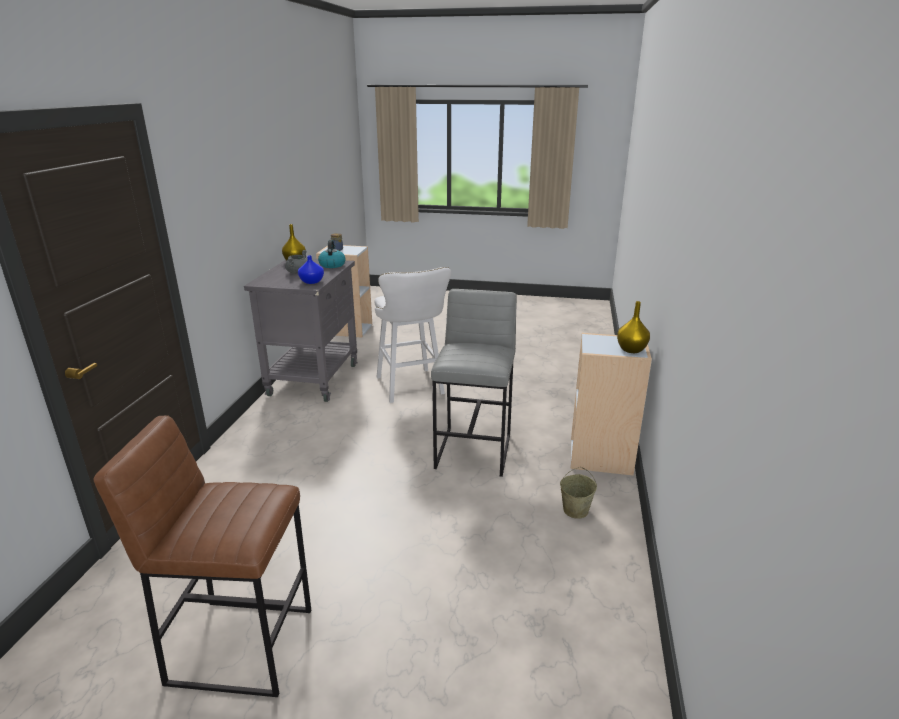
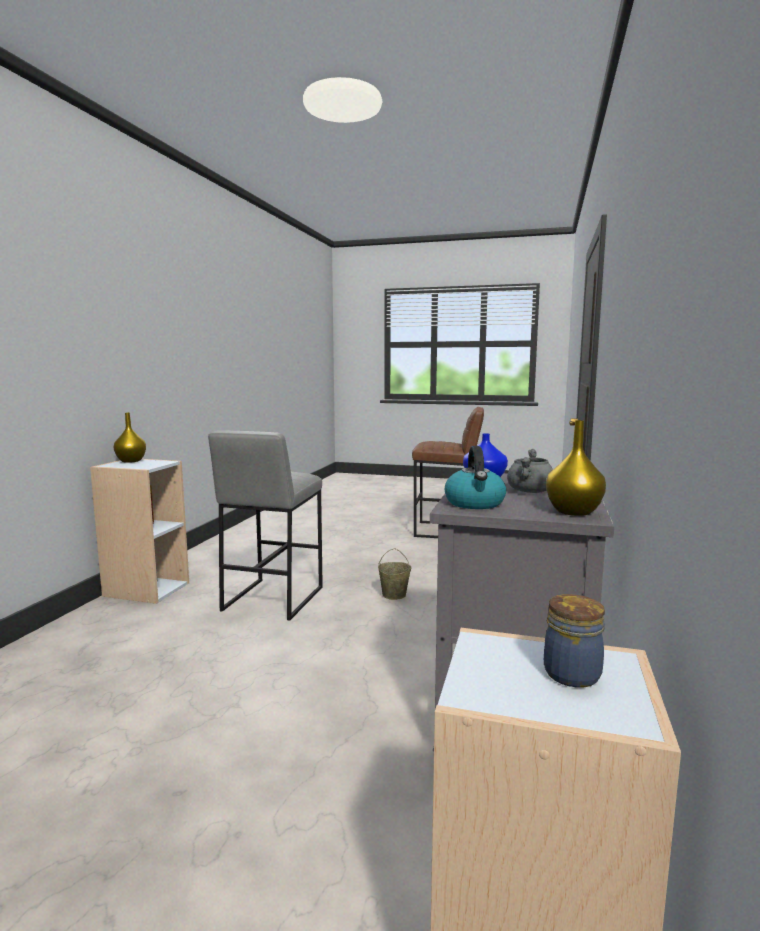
camera: 175 degrees left, 15 degrees down
white stool [374,267,451,403] -> none
beige bucket [560,467,597,519] -> beige bucket moved to [378,548,411,600]

